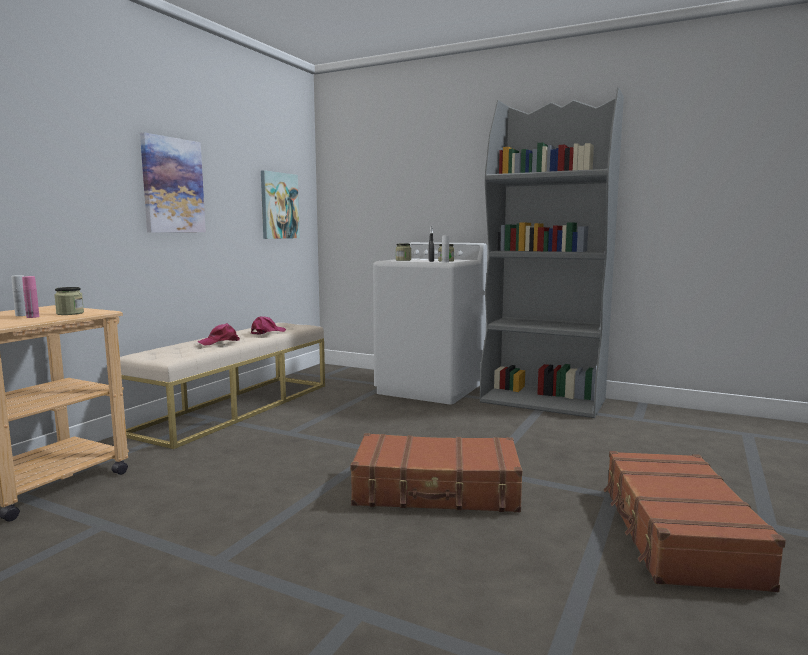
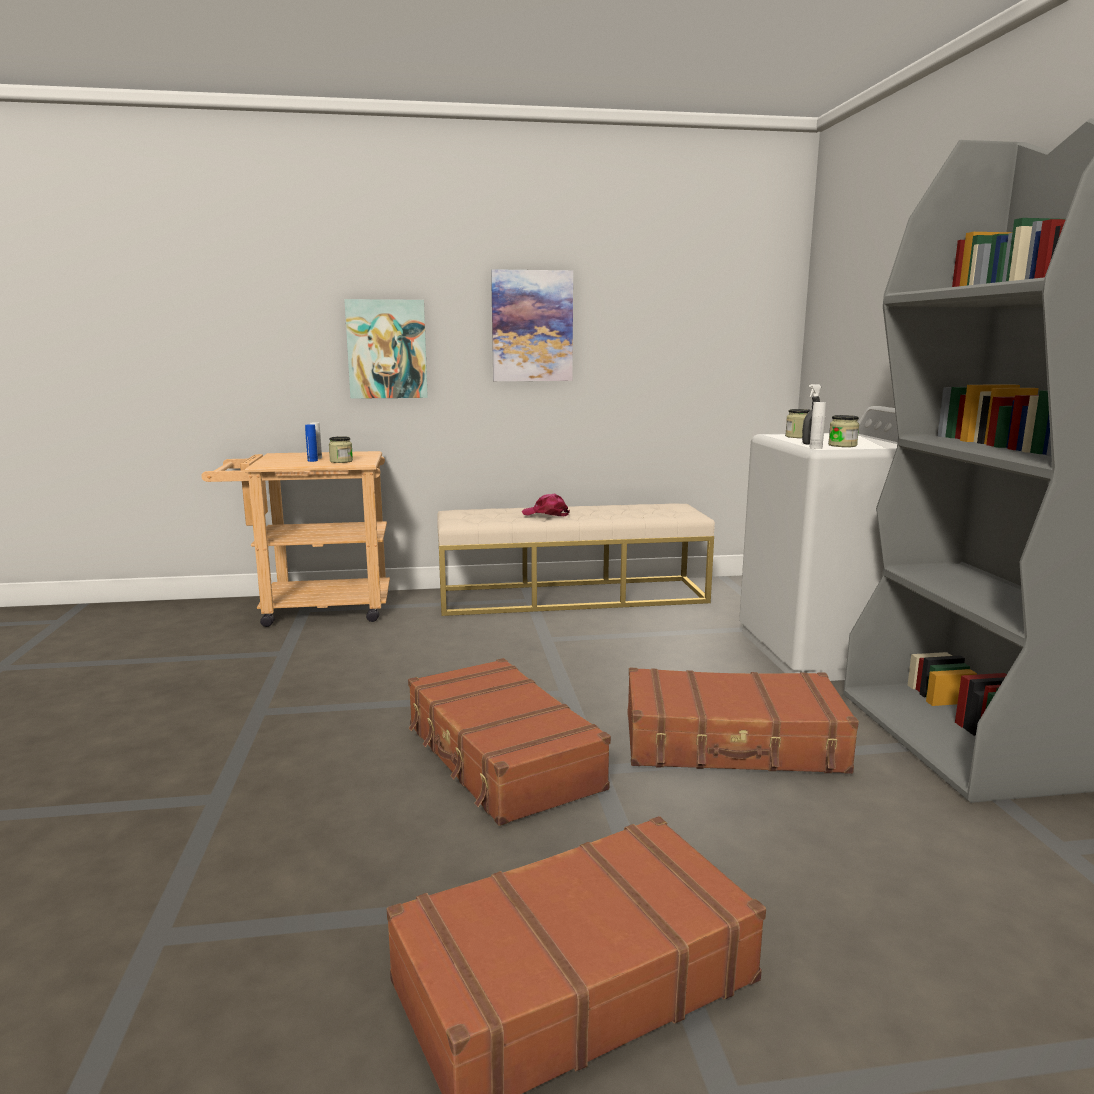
camera: 55 degrees right, 5 degrees up
pink bottle [22,276,39,318] -> blue bottle [305,424,318,462]
pink cap [251,316,286,334] -> none
picture [261,170,300,239] -> picture moved to [344,299,428,399]
none -> brown suitcase [628,668,859,774]

